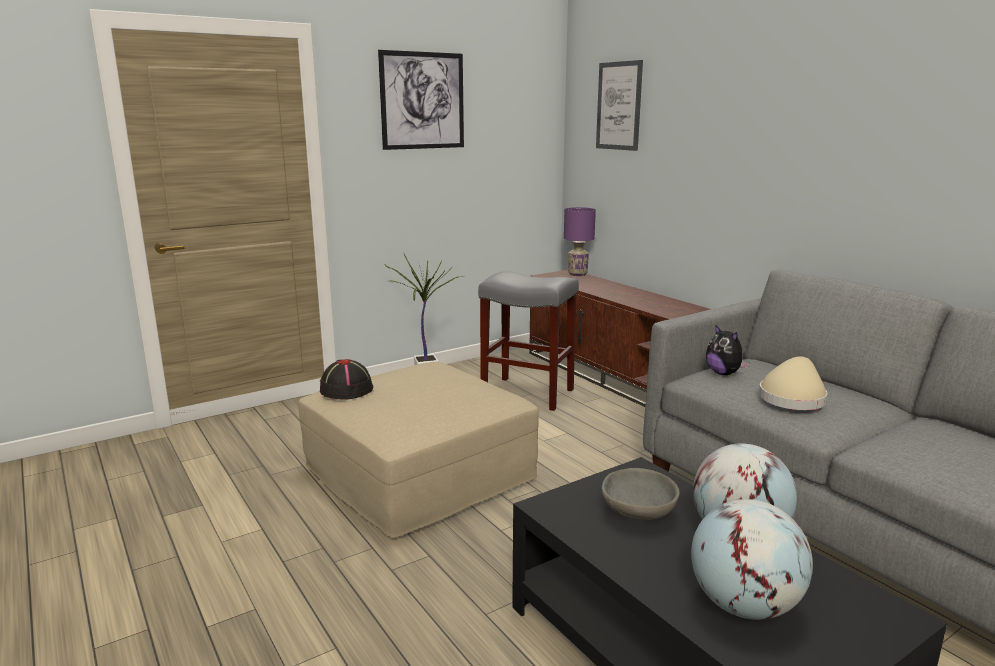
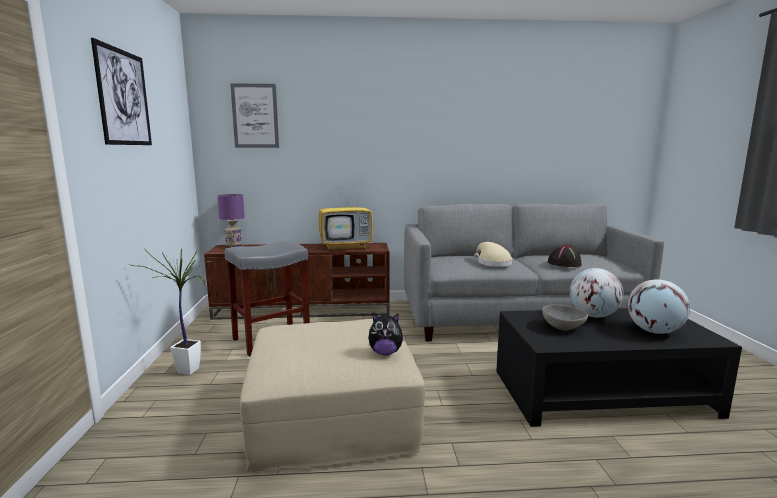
camera: 60 degrees left, 5 degrees down
black hat [320,359,373,400] -> black hat moved to [548,245,582,267]
plush toy [706,325,749,375] -> plush toy moved to [368,313,406,355]
none -> television [319,181,373,251]

